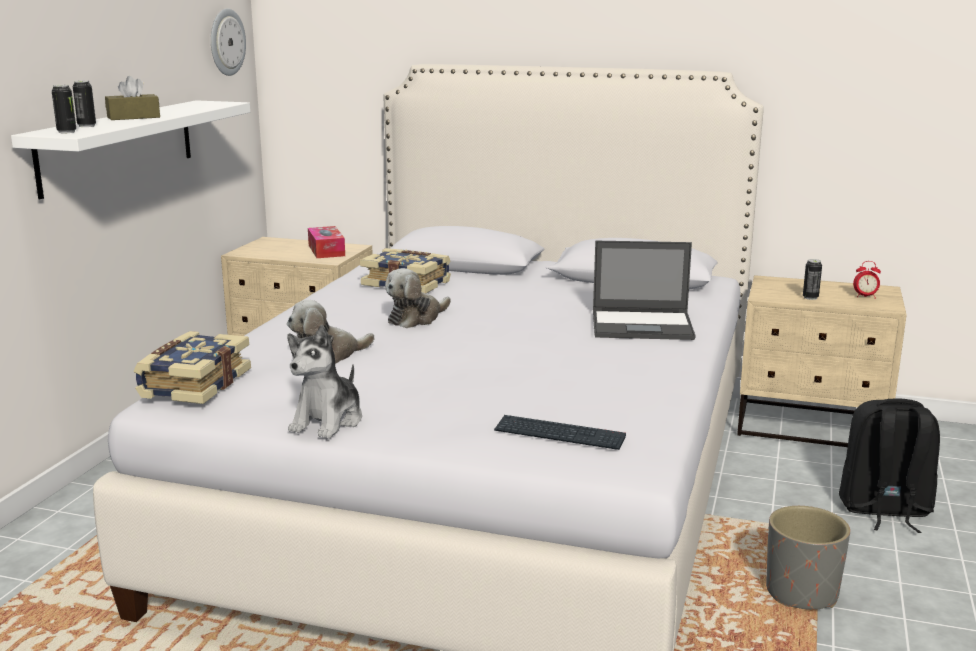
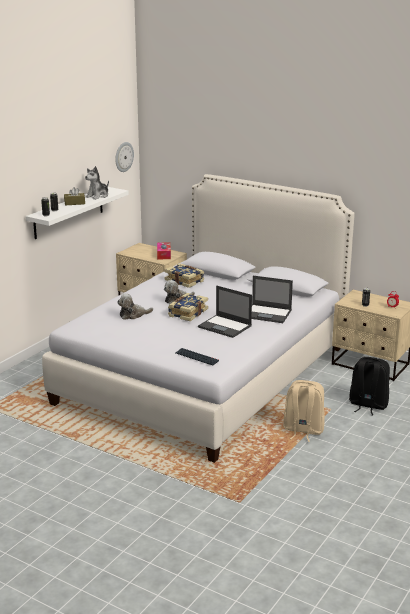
camera: 15 degrees right, 5 degrees up
book [133,331,251,404] -> book moved to [168,293,208,321]
plush toy [288,325,362,439] -> plush toy moved to [85,166,109,200]
grey planter [766,506,850,610] -> beige backpack [283,380,325,442]
none -> laptop [198,286,252,338]

